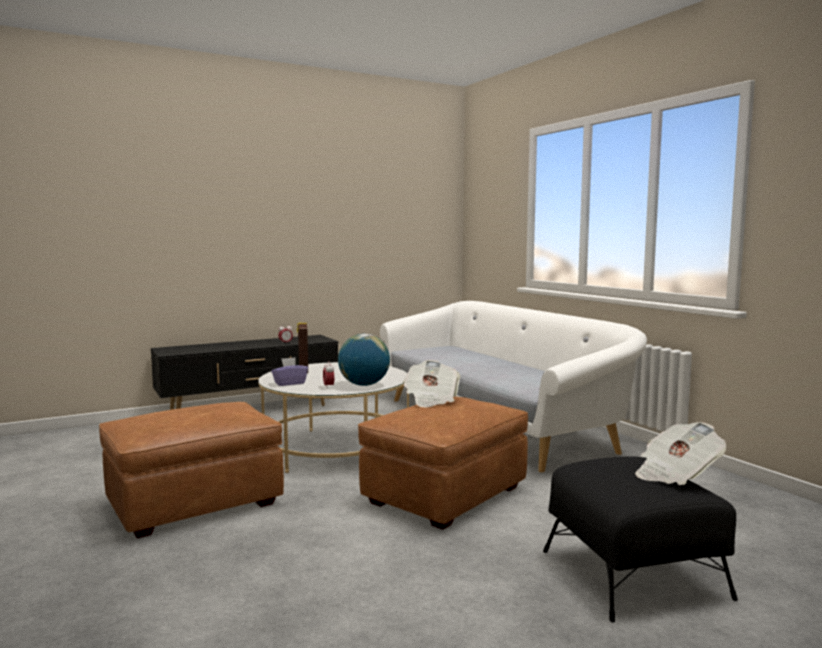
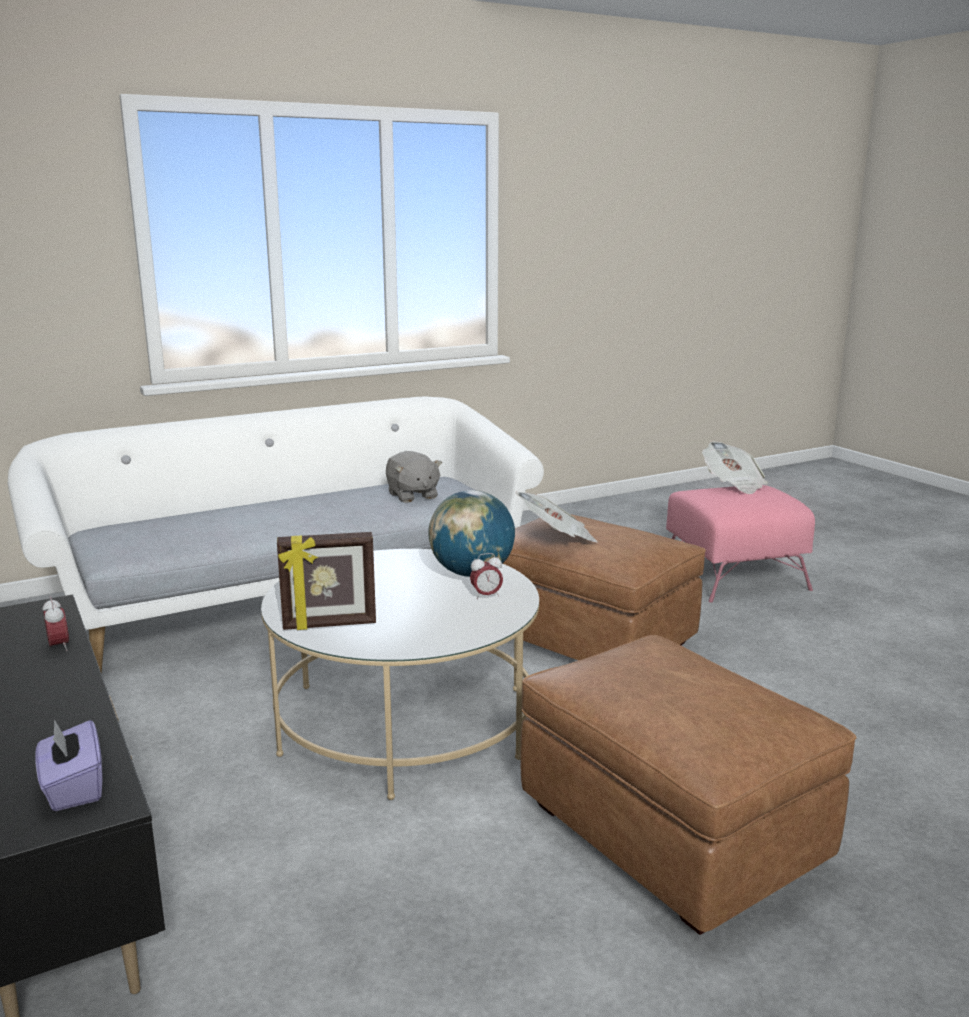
camera: 90 degrees left, 10 degrees up
purple tissue box [271,357,308,386] -> purple tissue box moved to [35,720,102,811]
black ottoman [543,456,738,622] -> pink ottoman [666,485,815,602]
none -> grey plush toy [386,451,442,503]

